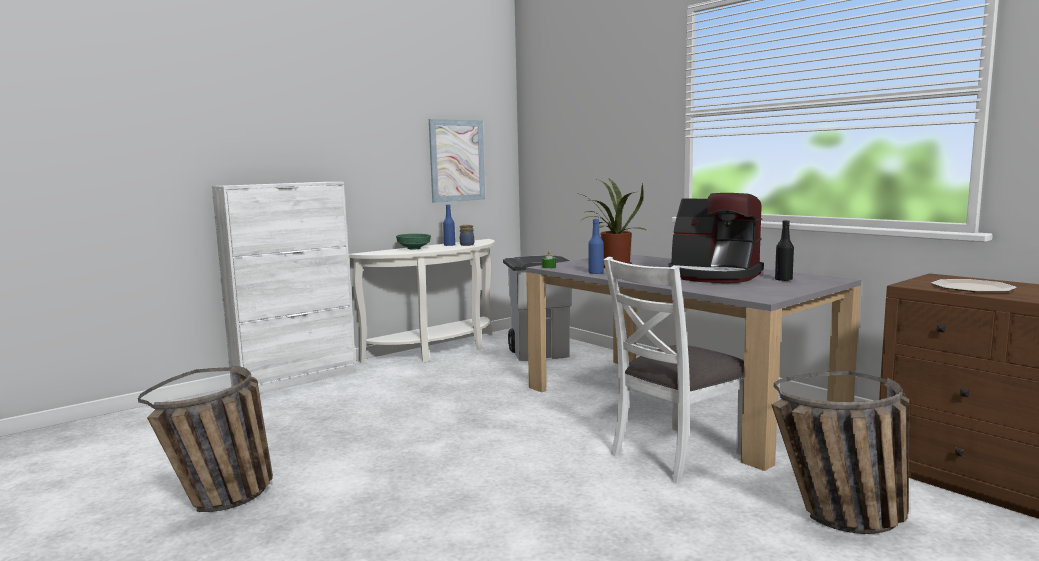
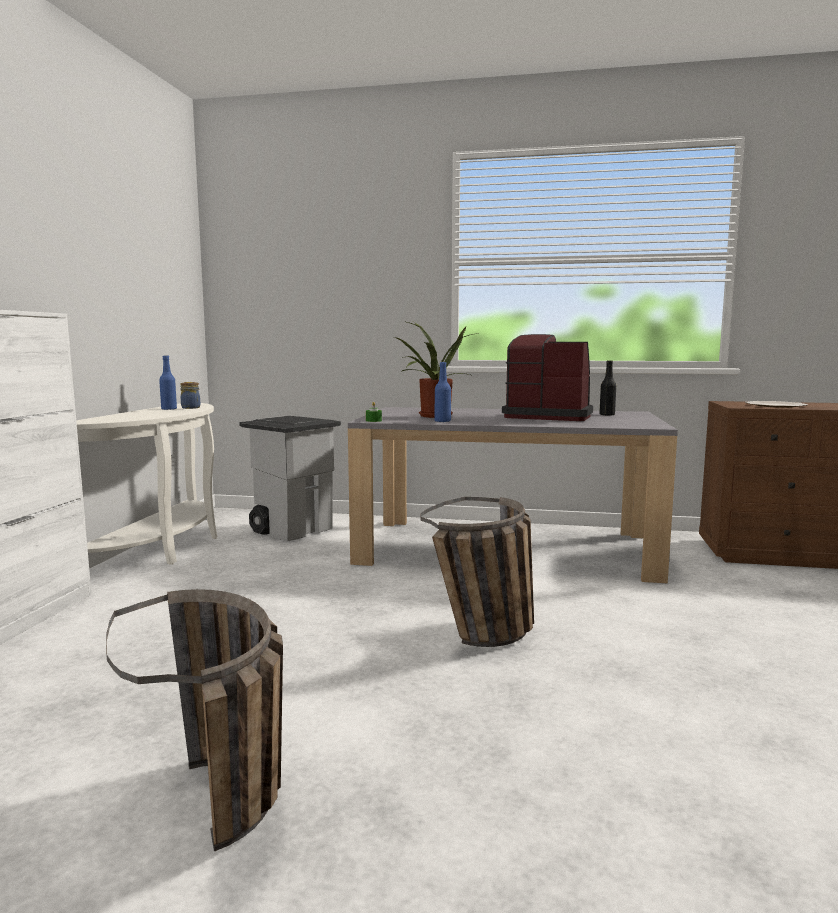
camera: 40 degrees left, 0 degrees up
green bowl [396,234,431,249] -> none
picture [429,119,485,203] -> none
white chair [604,257,744,484] -> none
coffee machine [668,193,764,283] -> coffee machine turned 150 degrees counterclockwise [502,334,593,421]
basket [771,371,909,534] -> basket moved to [420,497,534,647]

